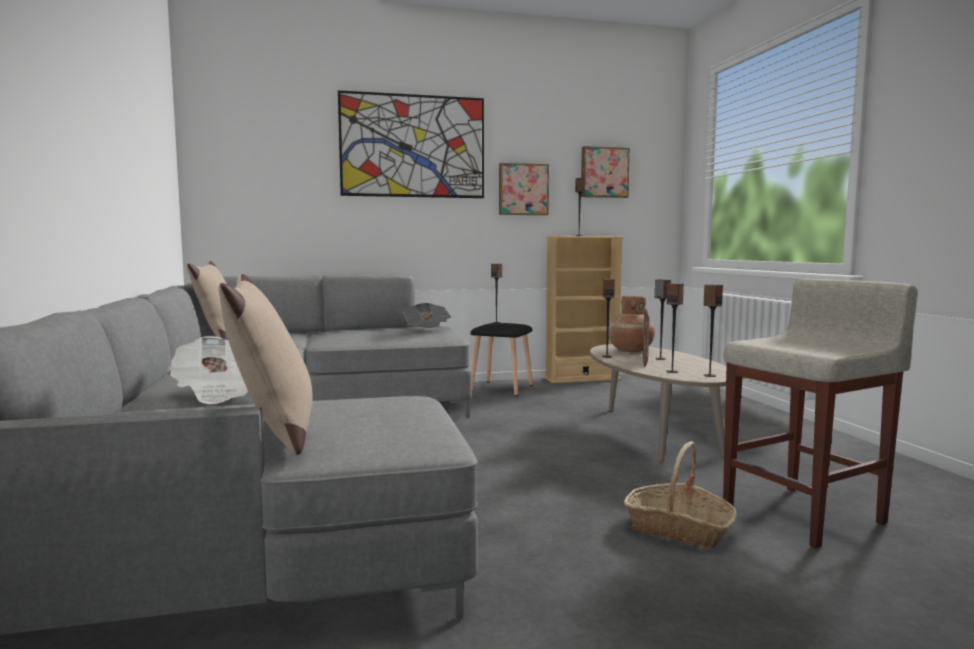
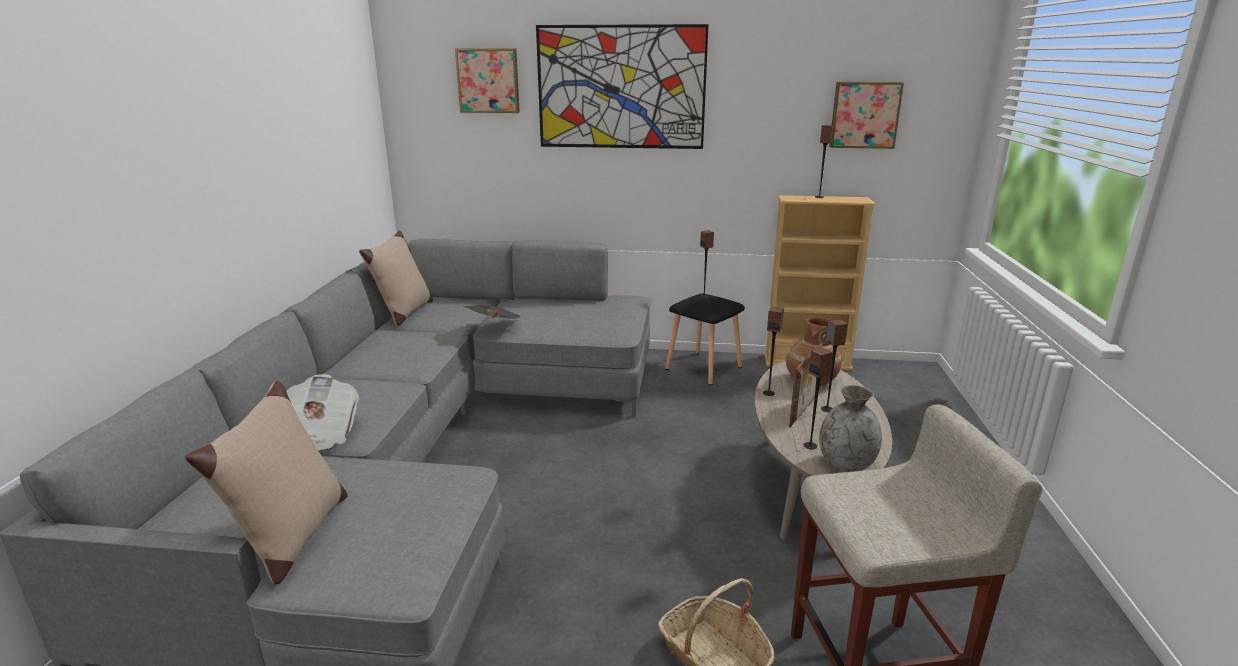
camera: 20 degrees right, 15 degrees up
newspaper [398,303,451,328] -> newspaper moved to [463,305,521,319]
picture [499,163,549,215] -> picture moved to [455,49,520,113]
speaker [703,284,723,377] -> grey vase [819,385,882,472]

